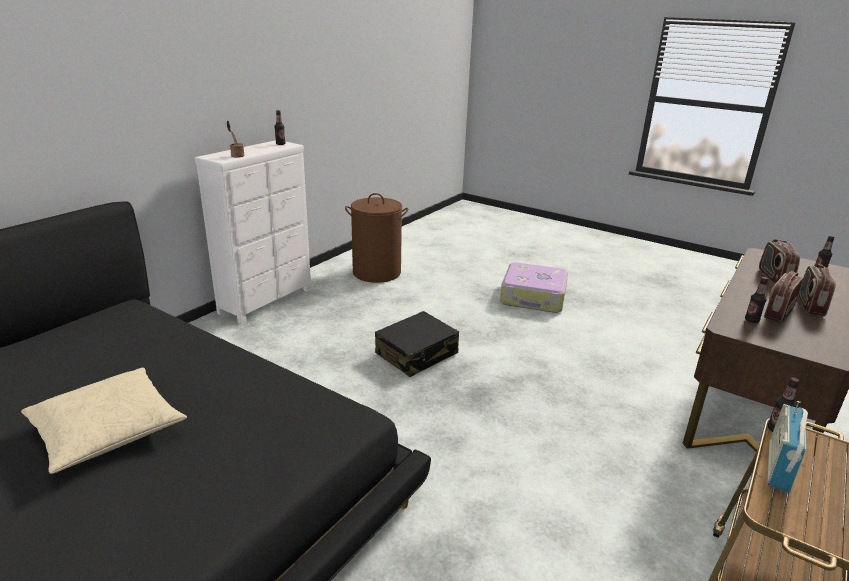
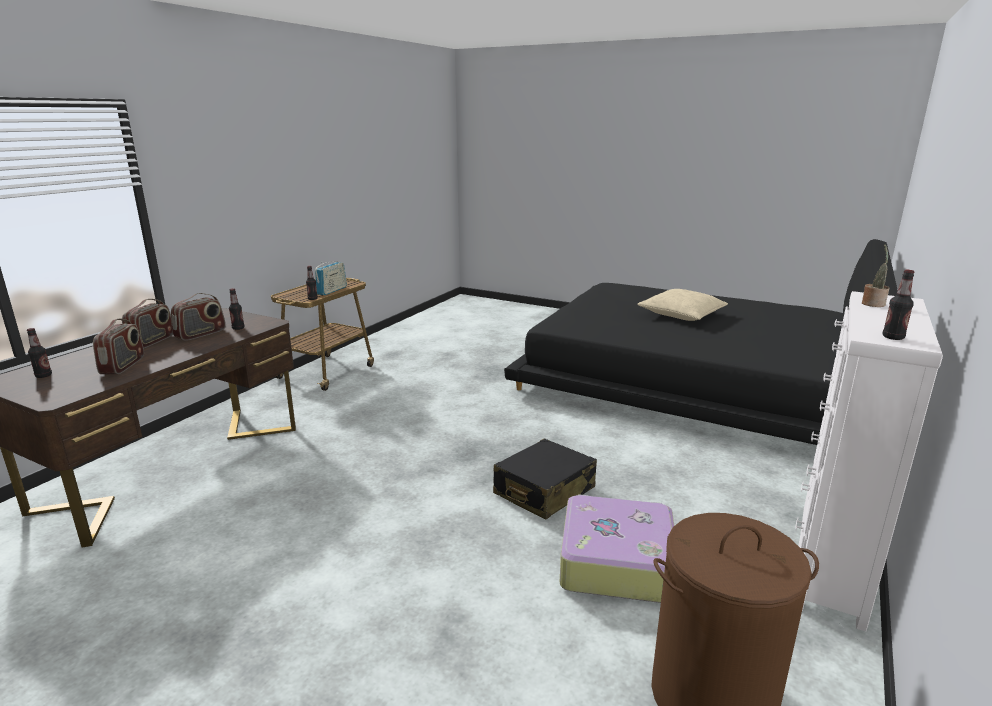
camera: 175 degrees right, 5 degrees down
suitcase [500,262,568,313] -> suitcase moved to [560,494,674,603]

